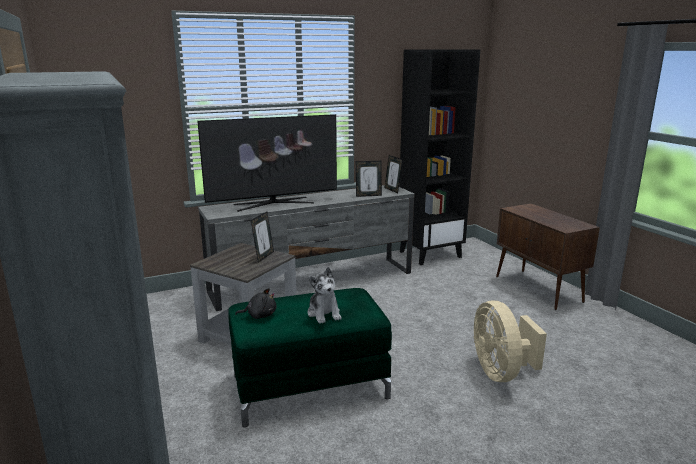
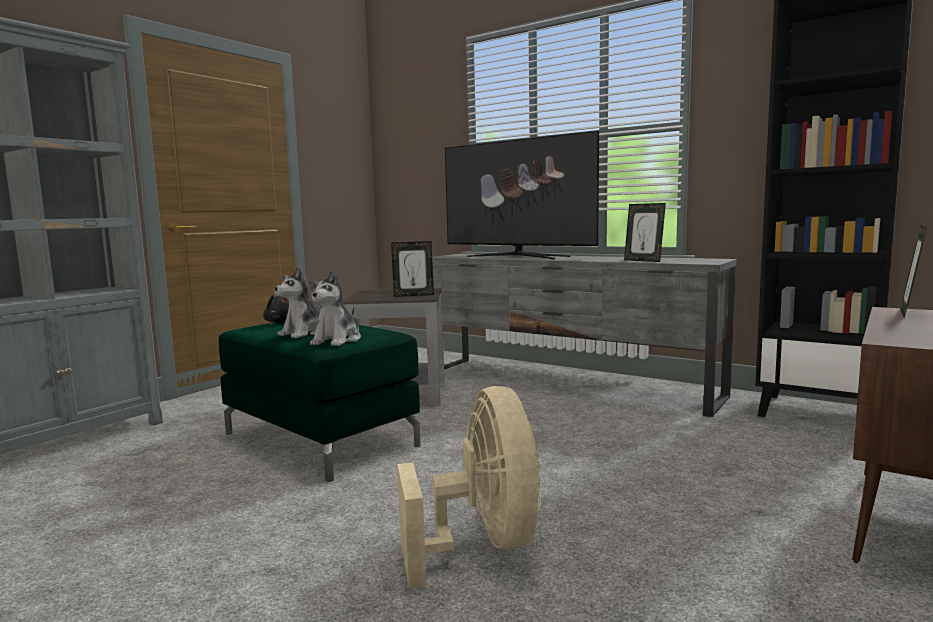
camera: 60 degrees right, 10 degrees down
picture frame [385,155,403,193] -> picture frame moved to [900,225,927,319]
beige fan [474,301,547,382] -> beige fan turned 120 degrees clockwise [397,386,541,589]
none -> plush toy [310,270,361,346]

